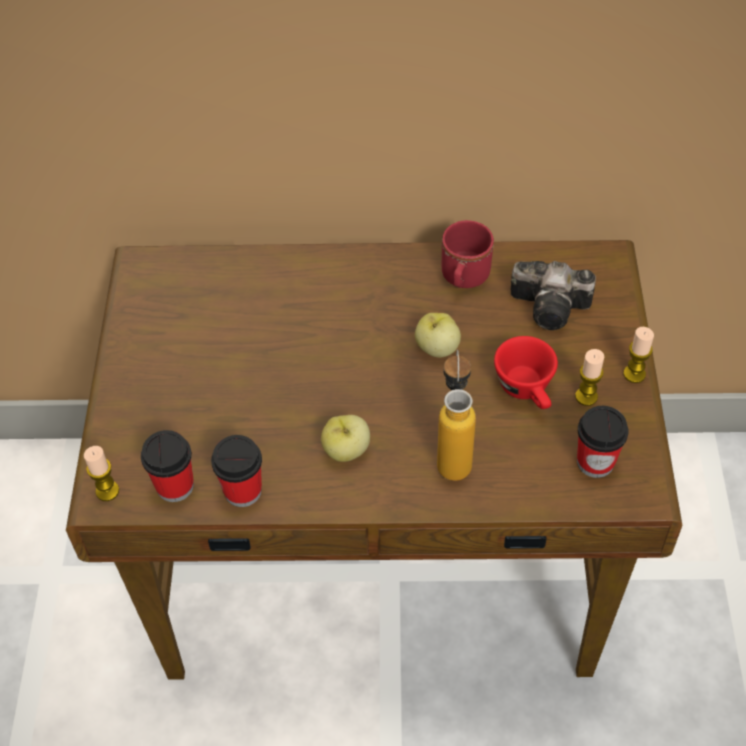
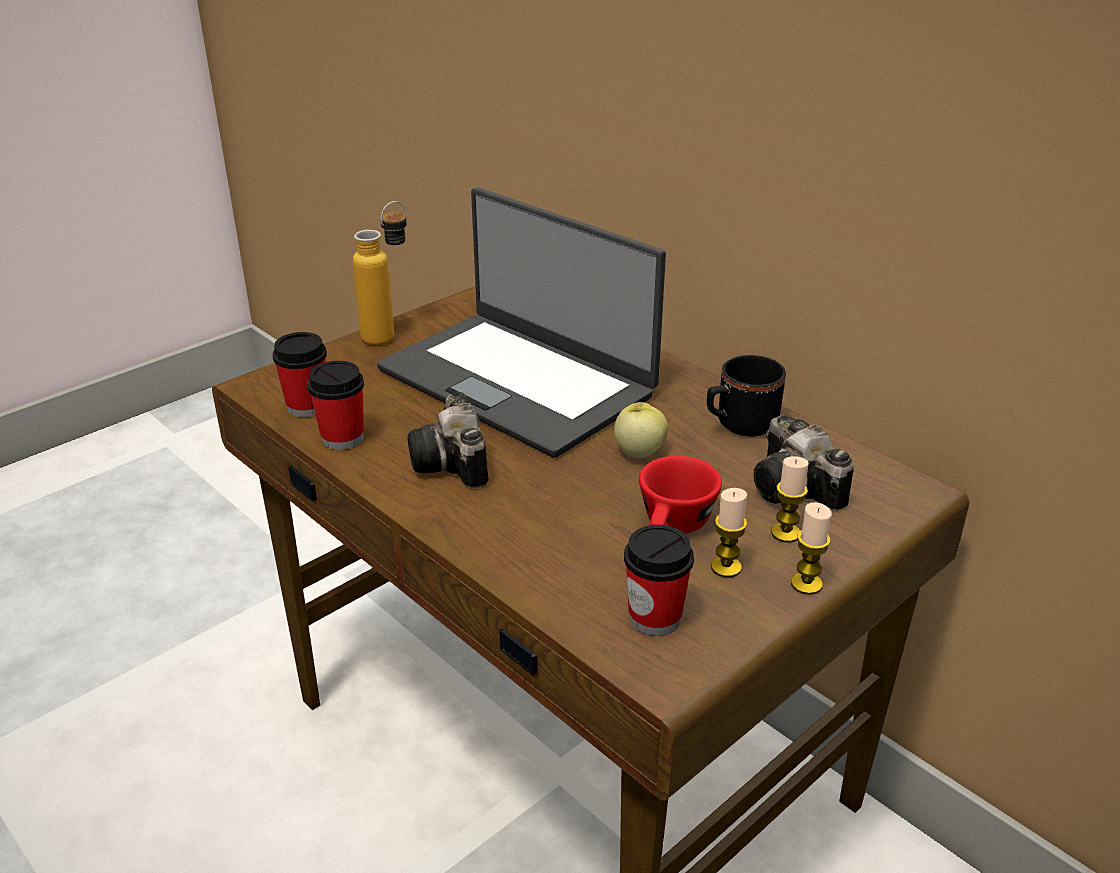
camera: 45 degrees right, 20 degrees down
candle [84,446,119,501] -> candle moved to [771,456,809,543]
apple [321,415,370,462] -> camera [408,392,488,489]
bottle [437,350,476,481] -> bottle moved to [352,201,407,345]
red mug [442,220,494,288] -> black mug [707,355,786,436]
none -> laptop [377,187,666,458]

